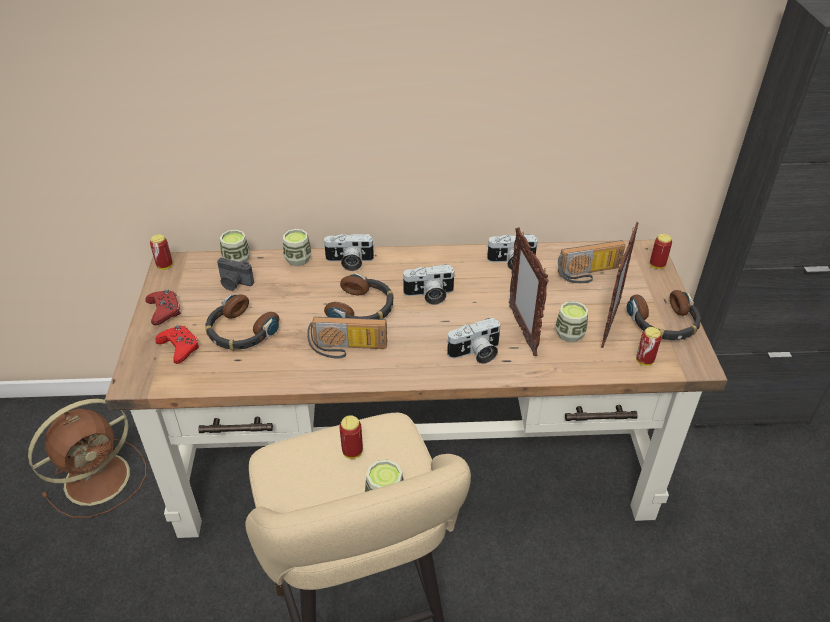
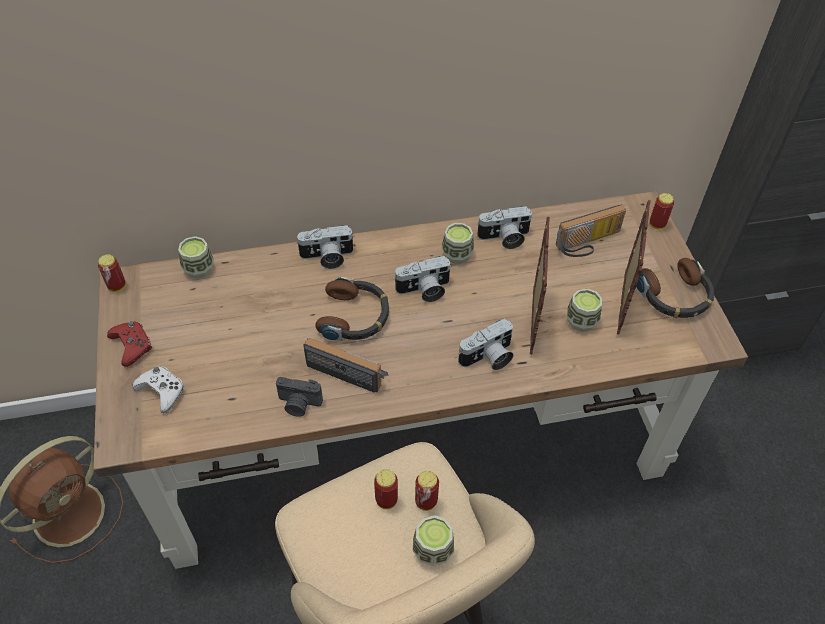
camera: 10 degrees left, 10 degrees up
red game controller [155,325,199,364] -> white game controller [133,366,185,413]
headphones [205,294,279,350] -> none
camera [217,258,254,291] -> camera moved to [276,377,323,417]
cup [283,229,311,266] -> cup moved to [441,223,474,264]
radio [307,317,387,359] -> radio turned 150 degrees counterclockwise [303,338,389,392]
picture frame [509,227,549,356] -> picture frame turned 150 degrees counterclockwise [530,217,550,354]
can [636,327,661,366] -> can moved to [415,471,439,511]

